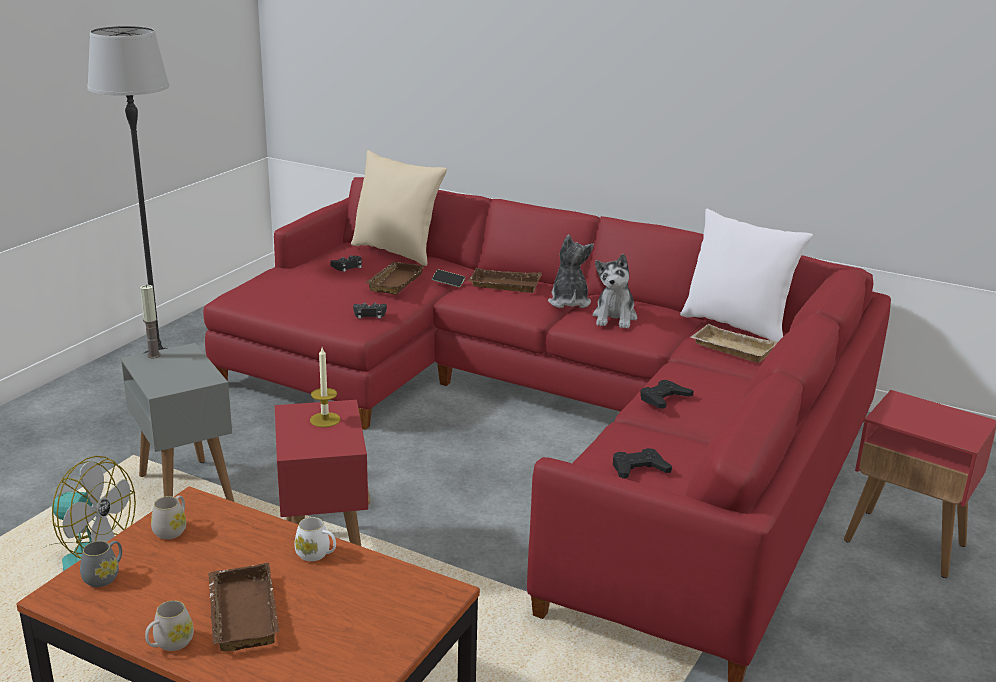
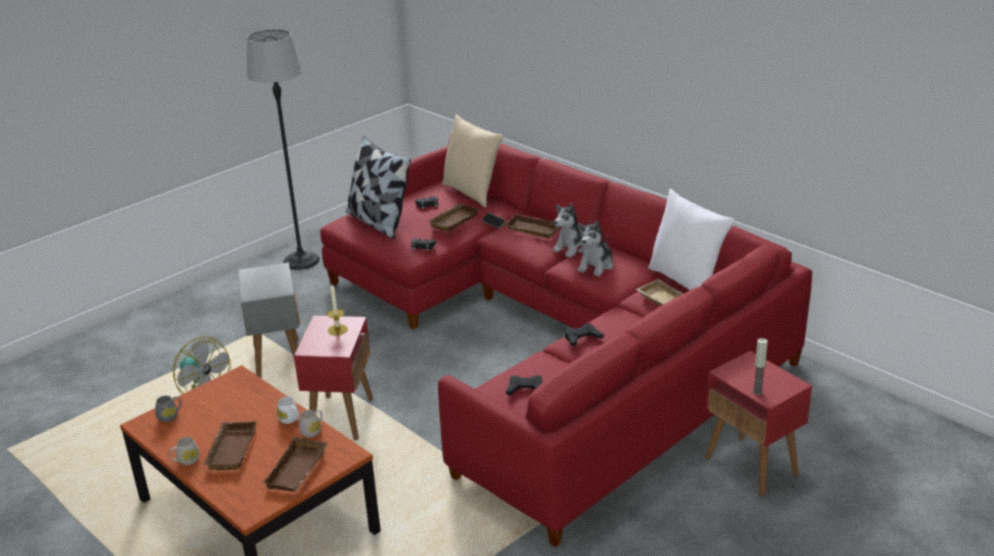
camera: 20 degrees right, 5 degrees up
candle [140,285,161,358] -> candle moved to [752,338,768,395]
white mug [151,495,186,539] -> white mug moved to [299,410,323,438]
plush toy [548,235,594,308] -> plush toy turned 150 degrees counterclockwise [552,204,591,258]
none -> brown tray [263,436,327,492]
none -> pillow [346,136,411,239]

